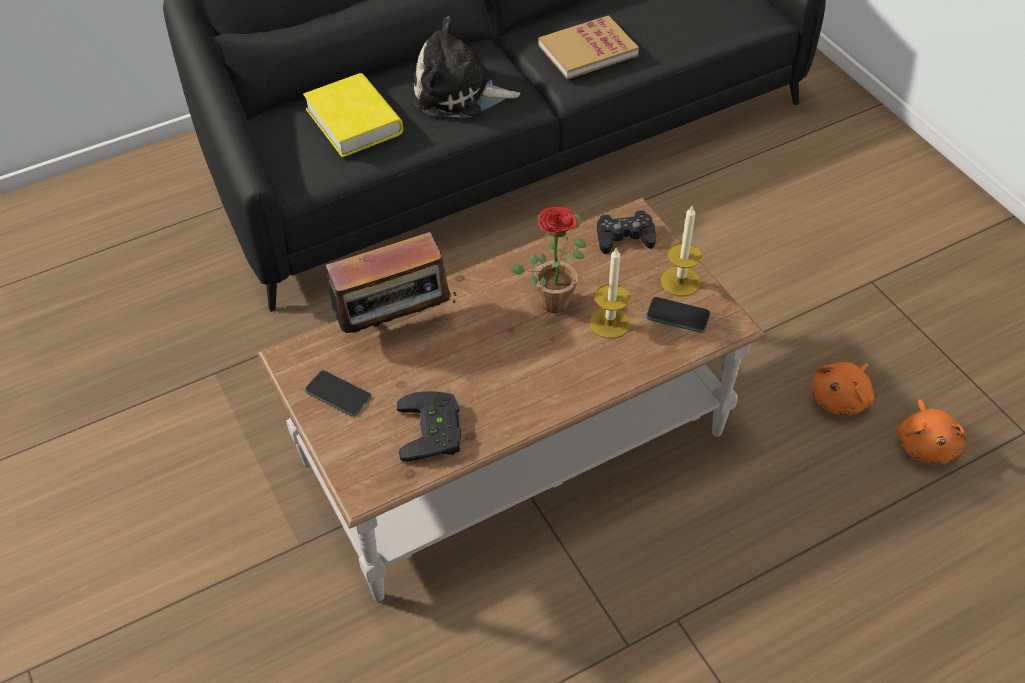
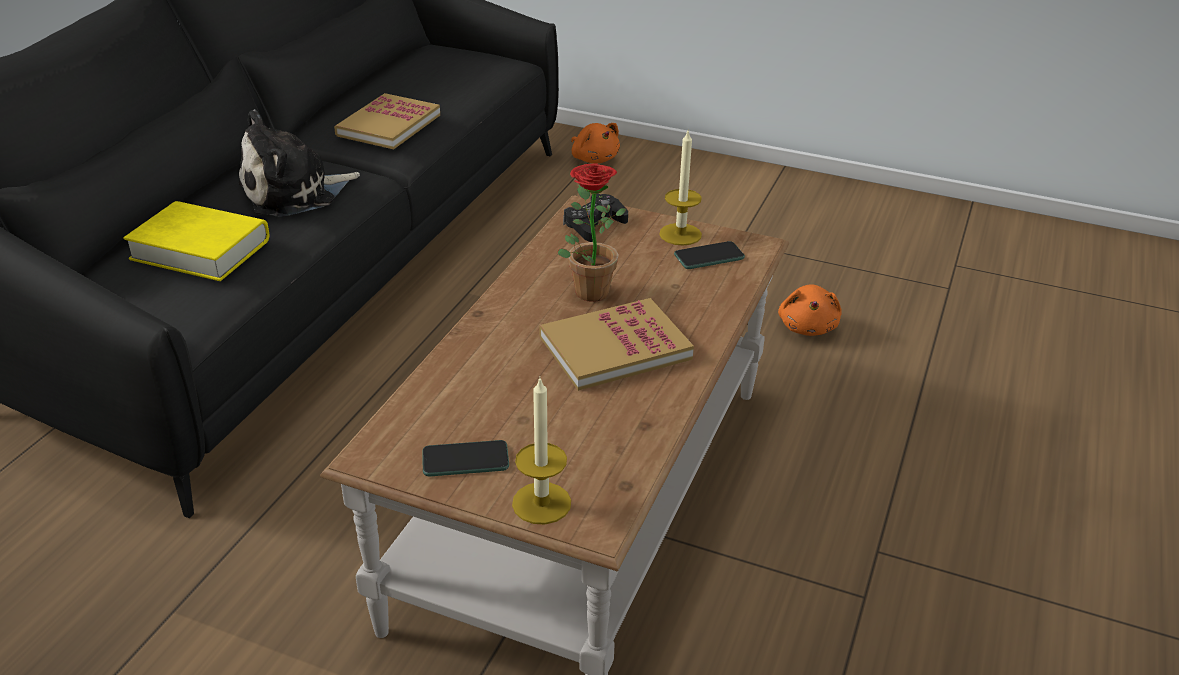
camera: 40 degrees left, 15 degrees down
radio [314,232,456,338] -> none
black game controller [397,391,461,461] -> none
candle [590,247,630,339] -> candle moved to [512,379,571,525]
orange plush toy [897,399,967,465] -> orange plush toy moved to [571,123,620,163]
none -> book [539,298,694,391]

